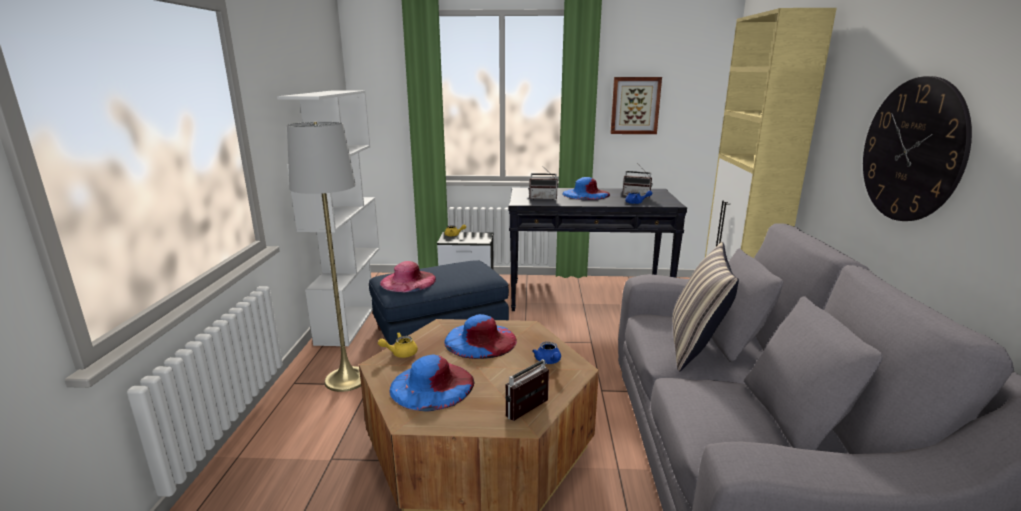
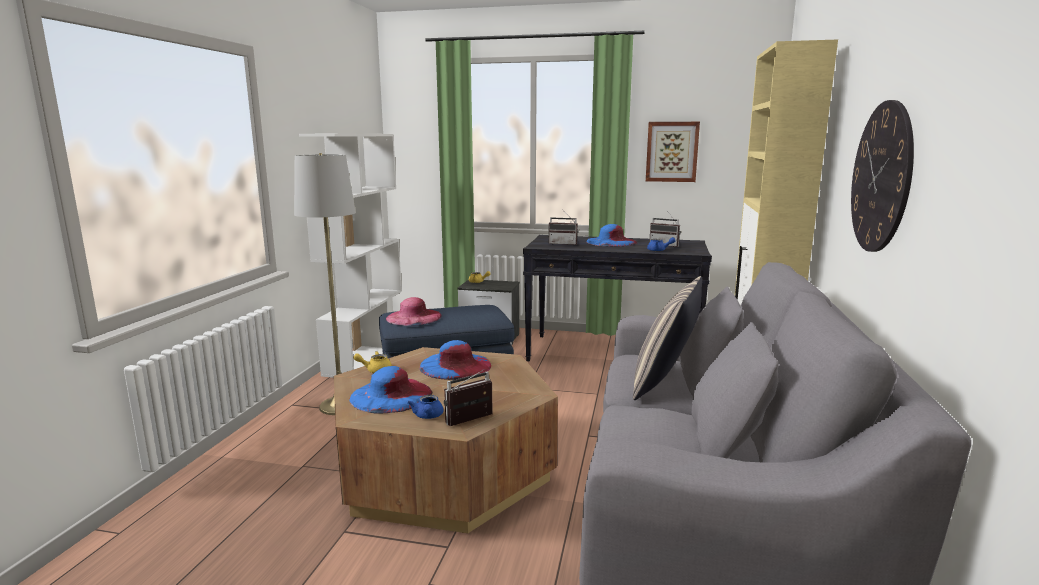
camera: 10 degrees right, 5 degrees down
blue teapot [532,342,561,364] -> blue teapot moved to [407,395,443,419]

